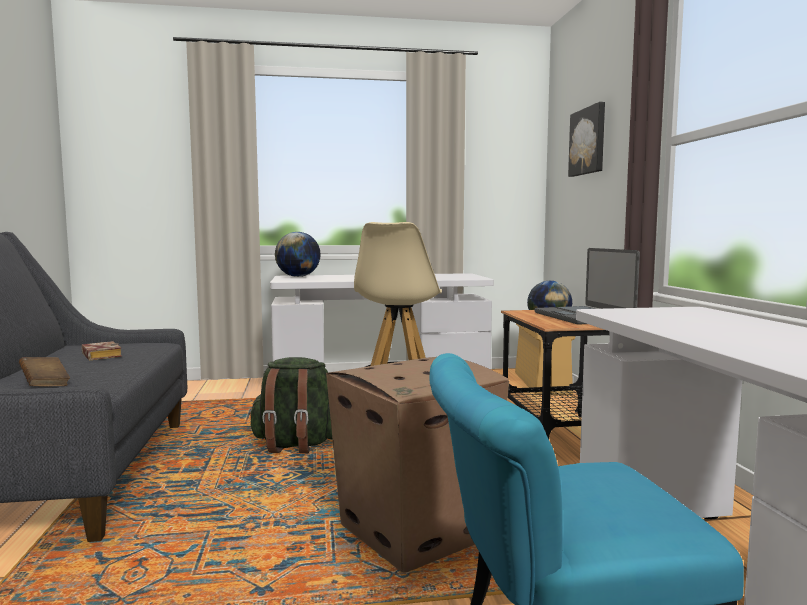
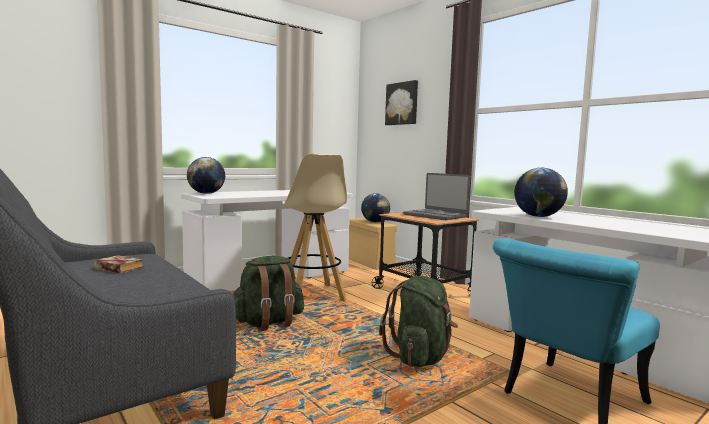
camera: 30 degrees left, 0 degrees up
brown book [19,357,70,386] -> none
cardboard box [326,357,509,573] -> green backpack [379,276,458,367]
none -> globe [514,168,568,217]

